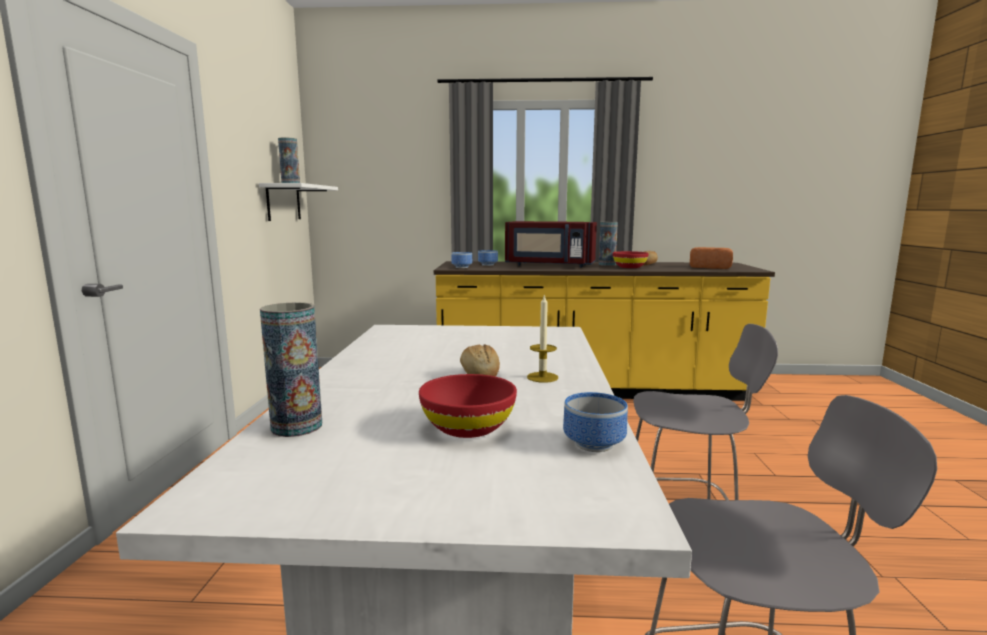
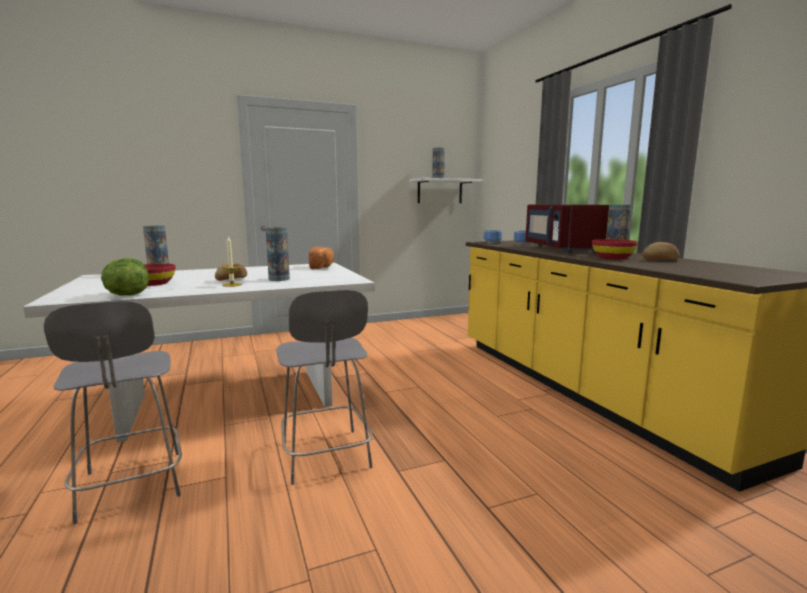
camera: 65 degrees right, 0 degrees up
bowl [563,392,628,452] -> lettuce [101,258,149,296]
bread [690,247,733,269] -> bread moved to [309,247,334,269]
none -> vase [266,227,290,281]

